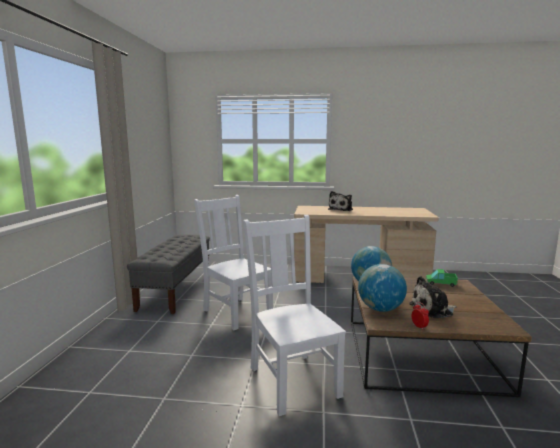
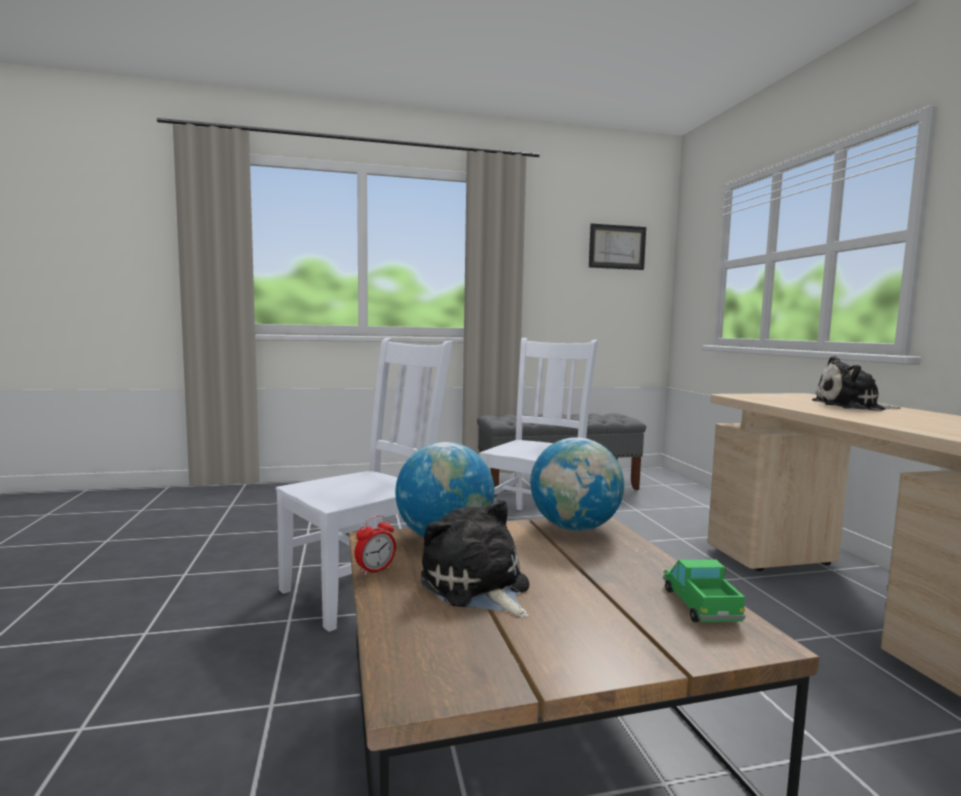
camera: 70 degrees right, 5 degrees down
none -> picture [589,224,646,270]

